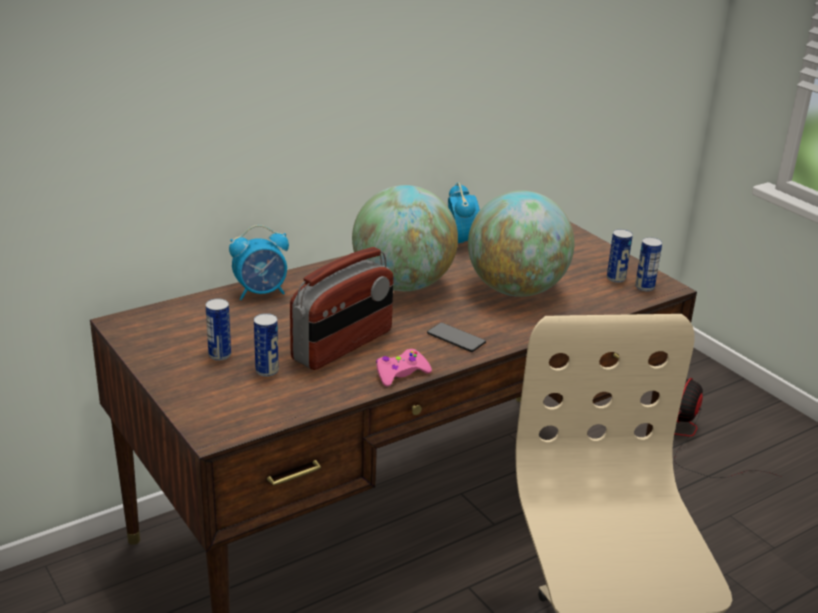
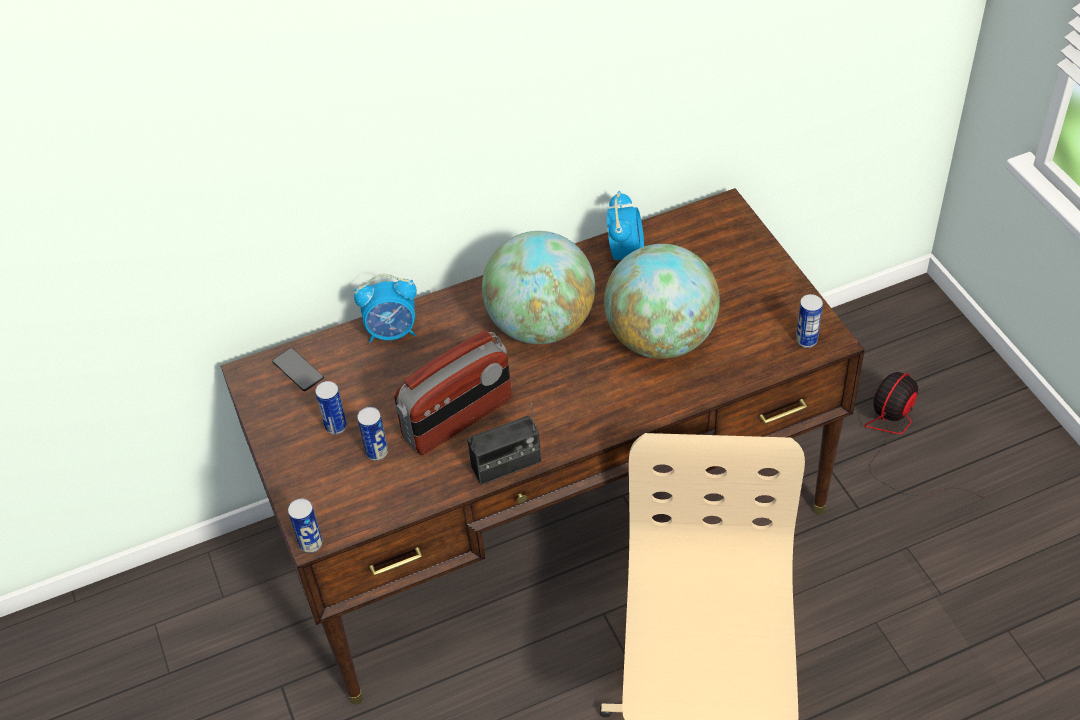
camera: 15 degrees right, 20 degrees up
pink game controller [376,349,432,387] -> radio [467,397,542,485]
phone [427,323,486,352] -> phone moved to [272,348,324,391]
can [607,229,633,283] -> can moved to [288,499,323,553]

